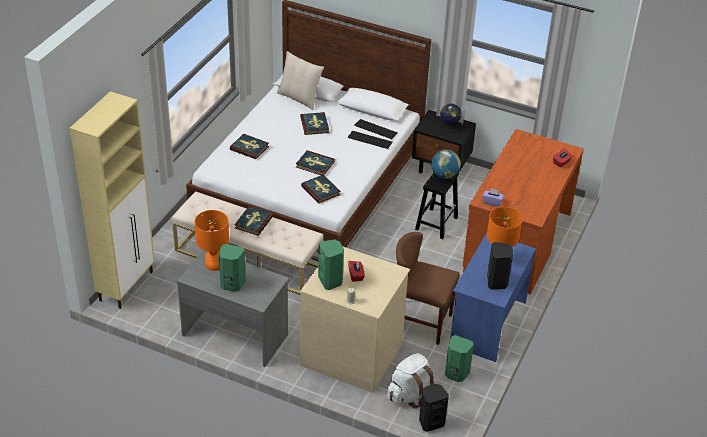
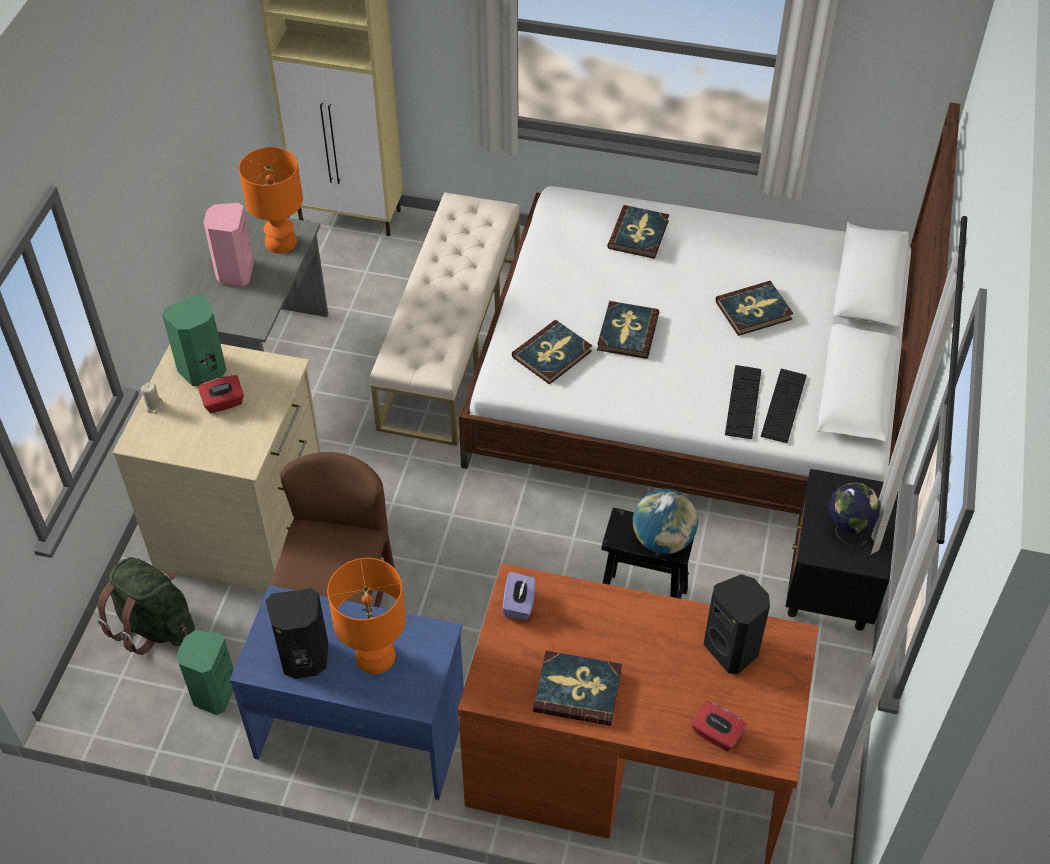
camera: 80 degrees right, 10 degrees up
green speaker [219,244,246,292] -> pink speaker [203,203,254,287]
book [235,206,273,236] -> book moved to [533,651,622,726]
beige pillow [277,51,324,110] -> none
white backpack [387,353,434,409] -> green backpack [98,557,195,655]
black speaker [419,384,449,432] -> black speaker moved to [703,574,770,674]

